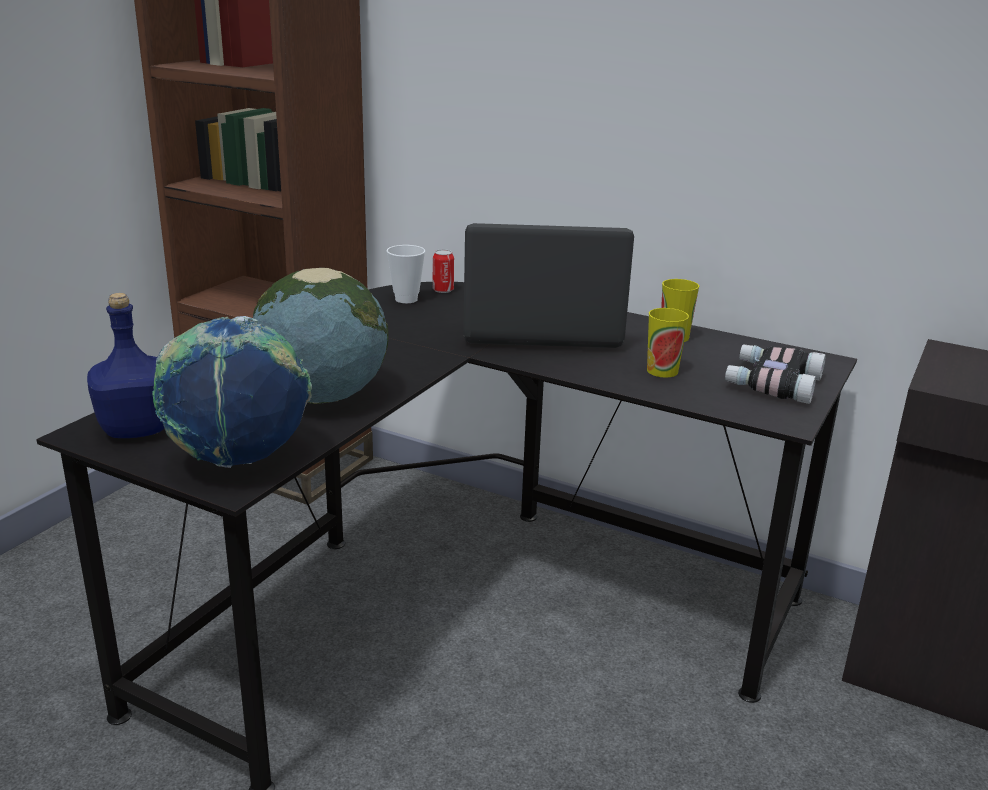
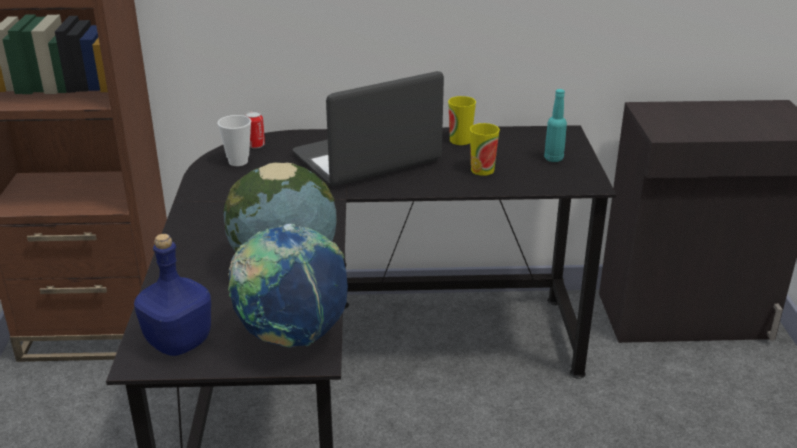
camera: 30 degrees left, 5 degrees up
binoculars [725,344,826,404] -> turquoise bottle [544,89,567,162]

